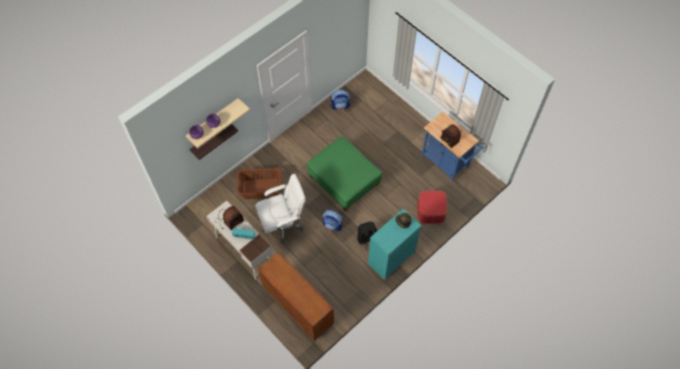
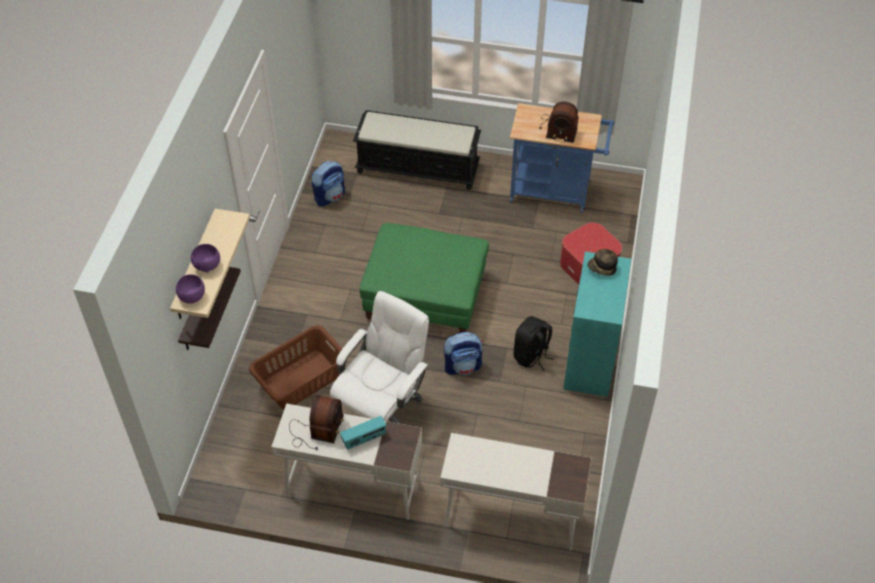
camera: 35 degrees left, 10 degrees down
brown cabinet [258,252,334,341] -> white desk [440,433,591,551]
none -> black bench [353,110,481,190]

